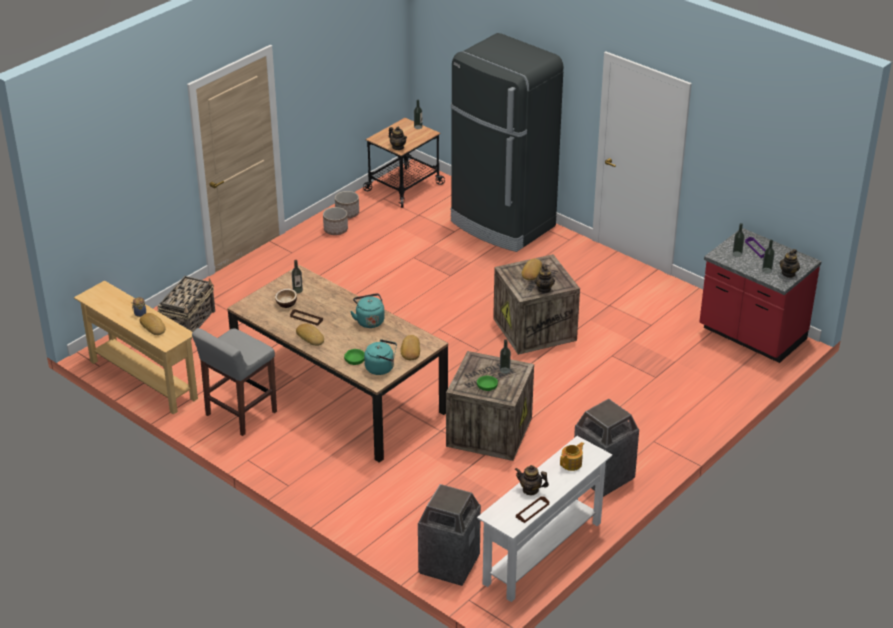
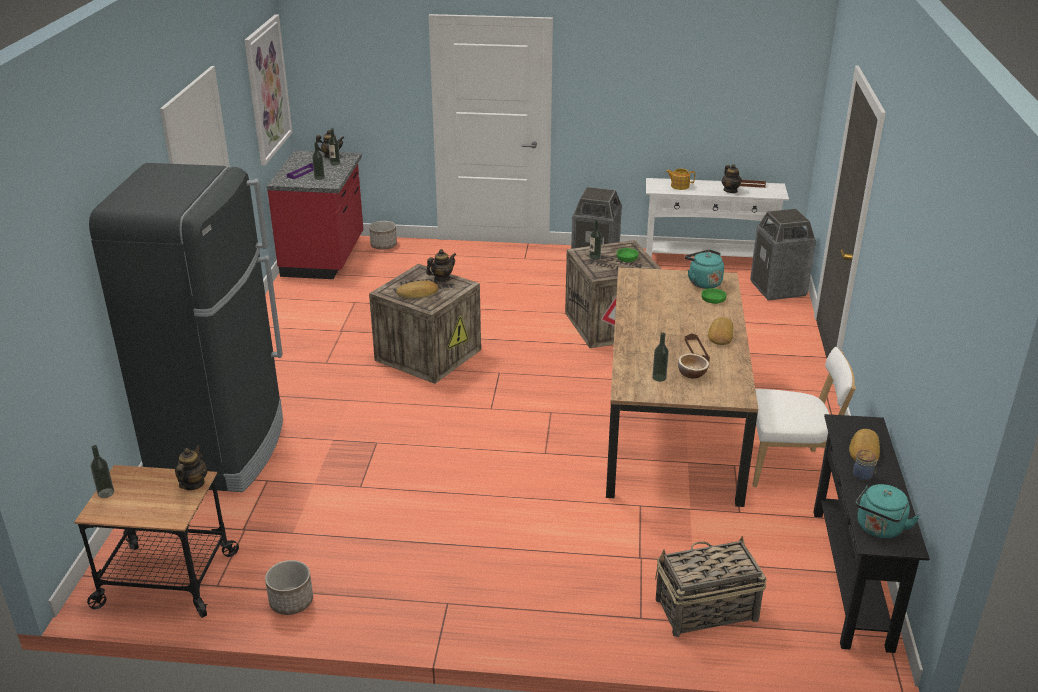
camera: 125 degrees left, 5 degrees down
beige console table [74,280,198,415] -> black console table [814,414,930,653]
grey stool [192,328,277,436] -> white chair [753,347,856,487]
planter [323,207,348,235] -> planter moved to [369,221,397,250]
turquoise kettle [350,293,385,328] -> turquoise kettle moved to [856,484,920,538]
bread [400,335,420,360] -> none
none -> picture [244,14,292,165]

